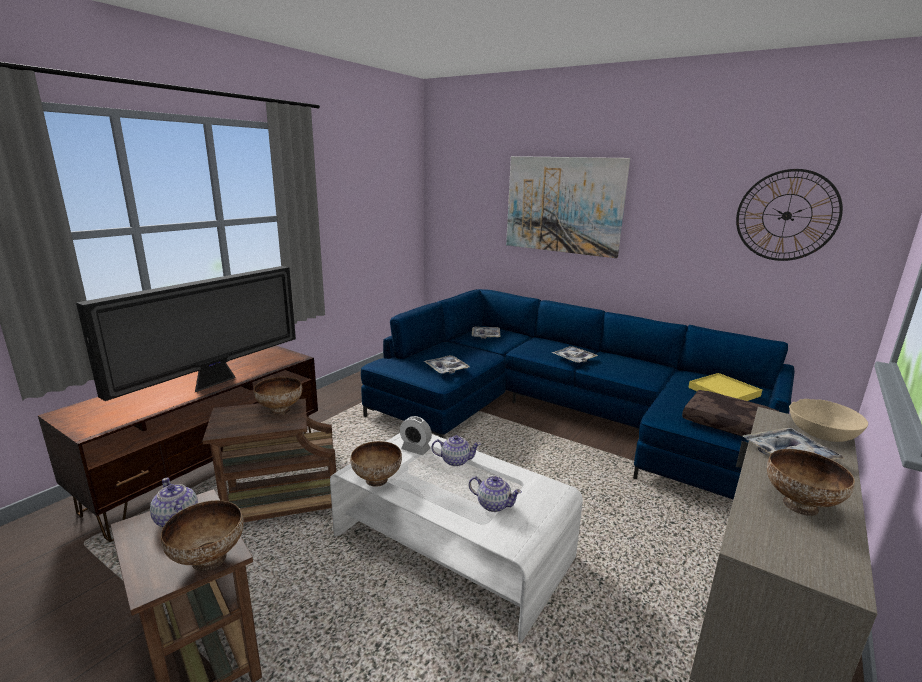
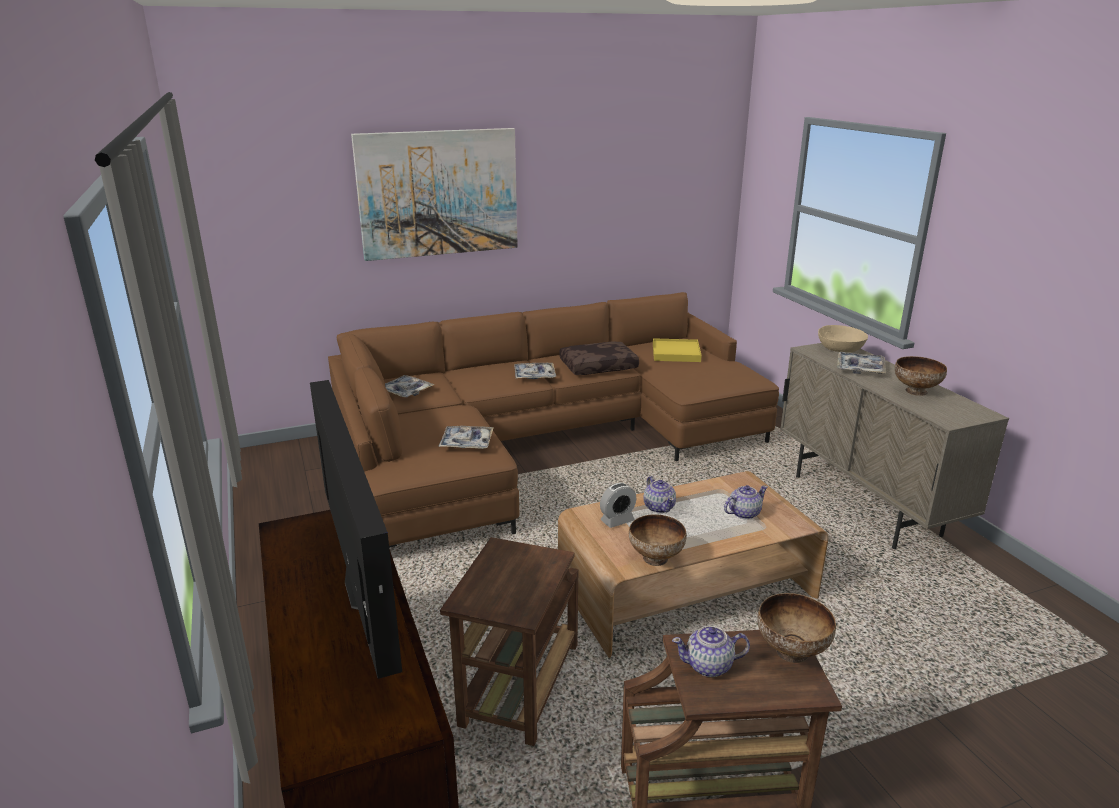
camera: 55 degrees left, 5 degrees up
bowl [254,377,302,415] -> none
white coffee table [330,433,583,643] -> brown coffee table [558,471,828,658]
blue sofa [361,289,795,500] -> brown sofa [328,292,779,548]
teapot [431,435,481,467] -> teapot turned 120 degrees clockwise [643,476,676,513]
brown pillow [682,390,779,437] -> brown pillow moved to [559,341,639,375]
wall clock [736,169,843,261] -> none

